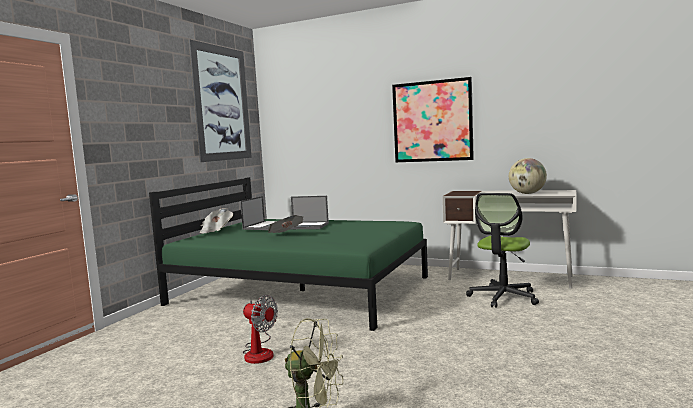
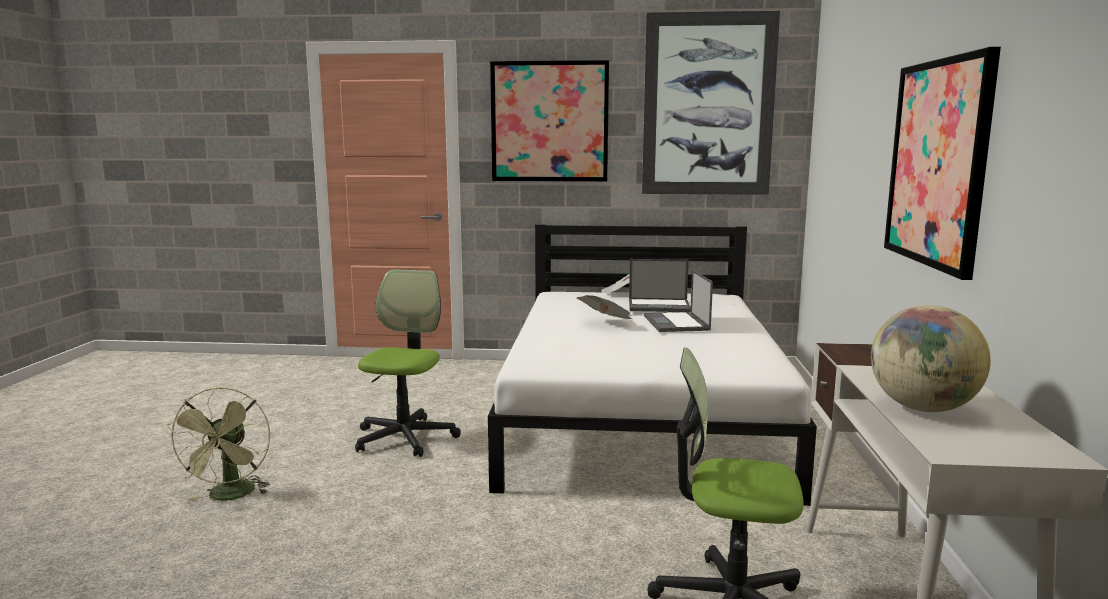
camera: 70 degrees right, 5 degrees up
green bed [149,177,428,331] -> white bed [488,225,817,506]
fan [243,295,278,364] -> office chair [355,269,461,457]
none -> picture [490,60,609,181]

